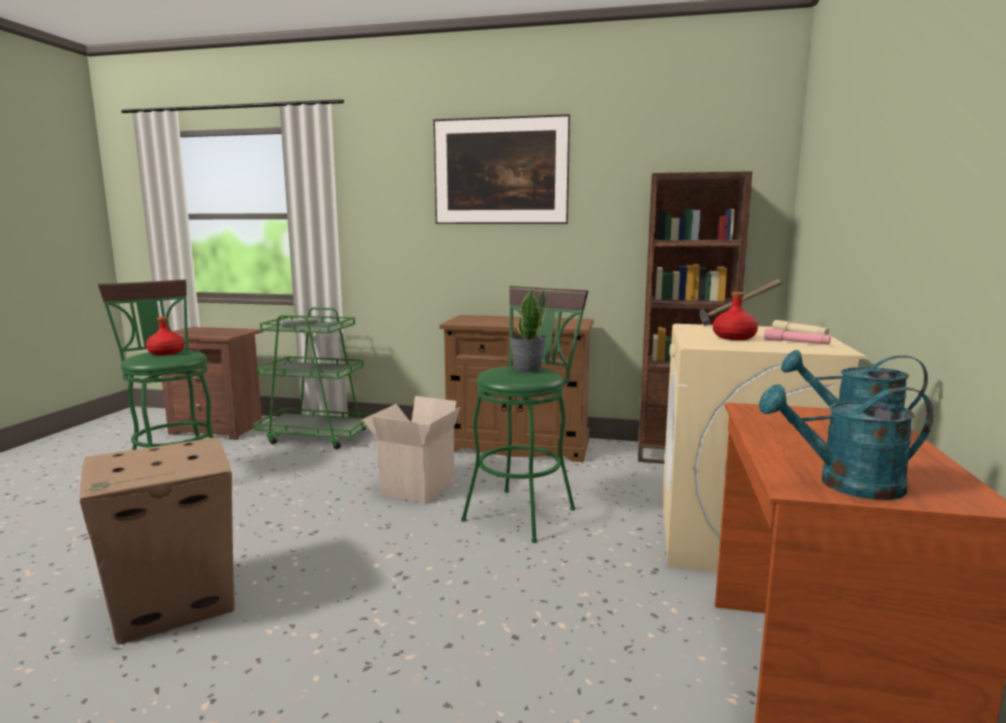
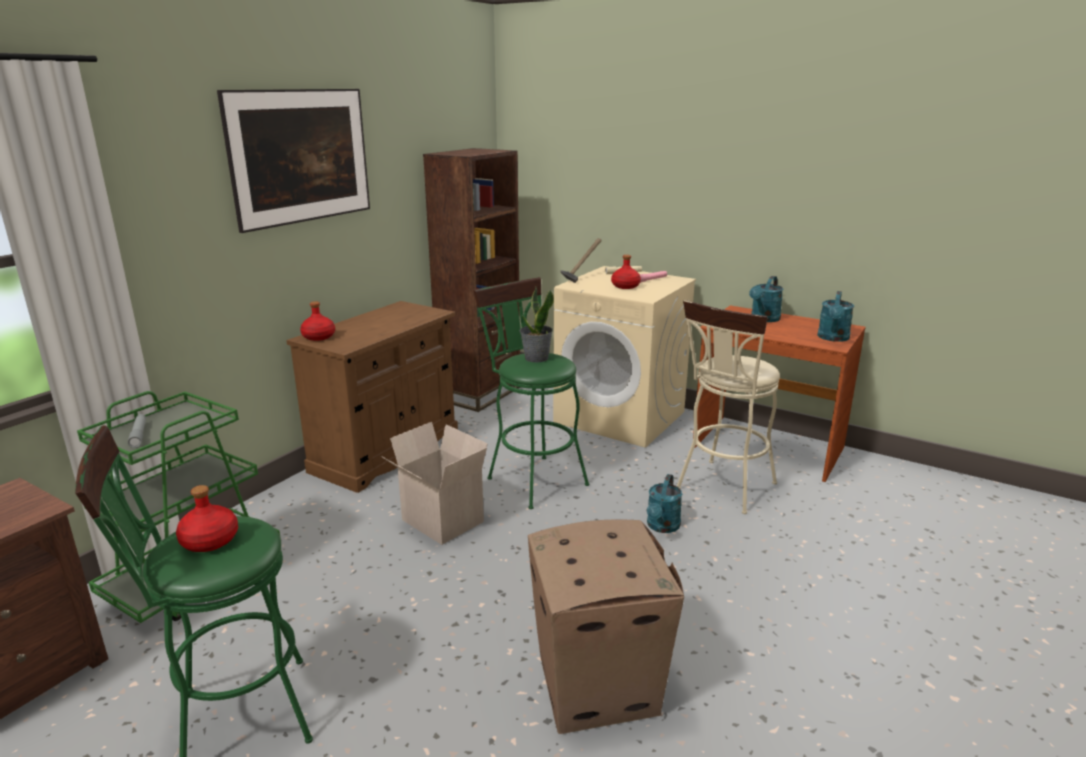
camera: 70 degrees left, 10 degrees up
none -> red bottle [300,301,335,341]
none -> turquoise watering can [647,474,682,533]
none -> beige stool [677,300,780,514]

